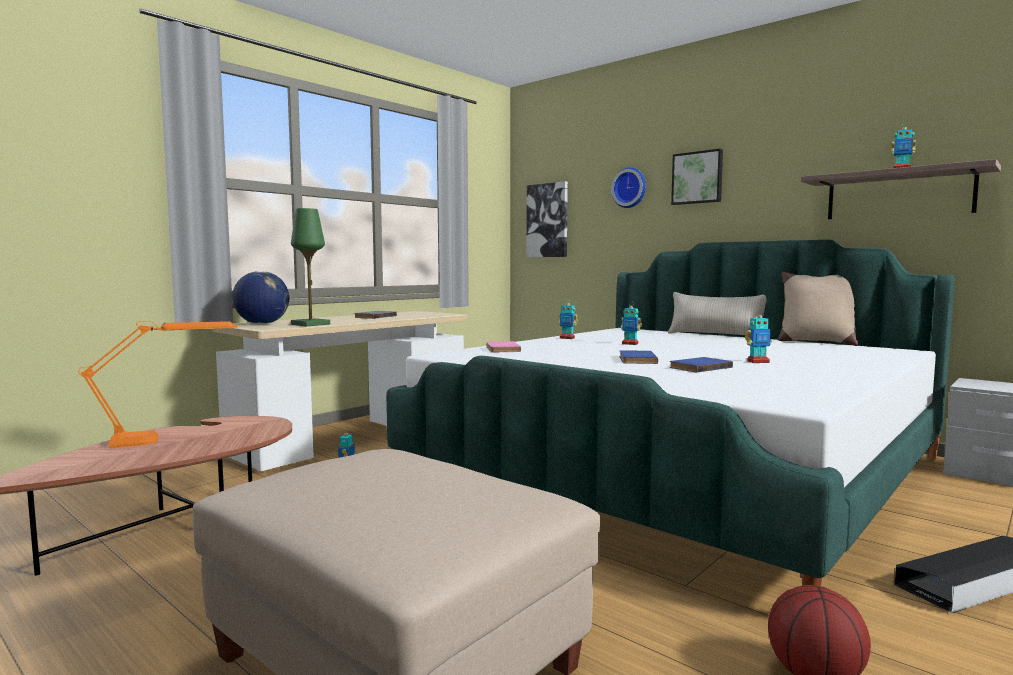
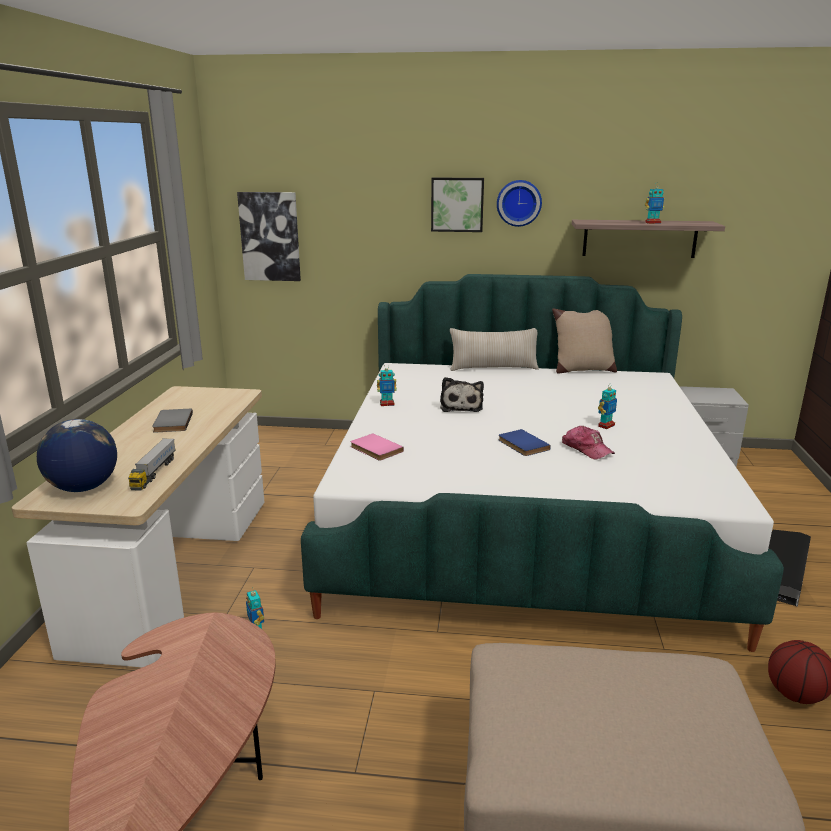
camera: 35 degrees left, 15 degrees up
orange table lamp [78,321,238,448] -> none
green table lamp [291,208,330,326] -> toy truck [128,438,176,491]
wall clock [611,167,646,208] -> wall clock moved to [497,180,542,227]
toy robot [620,301,642,345] -> plush toy [440,377,484,412]
blue book [670,357,733,373] -> cap [562,426,615,460]

